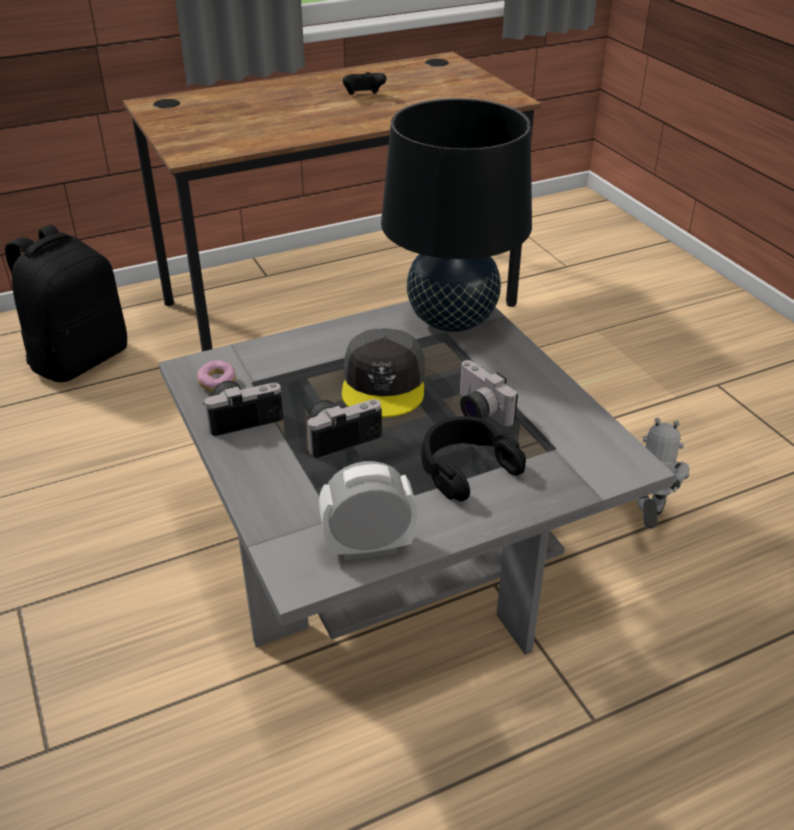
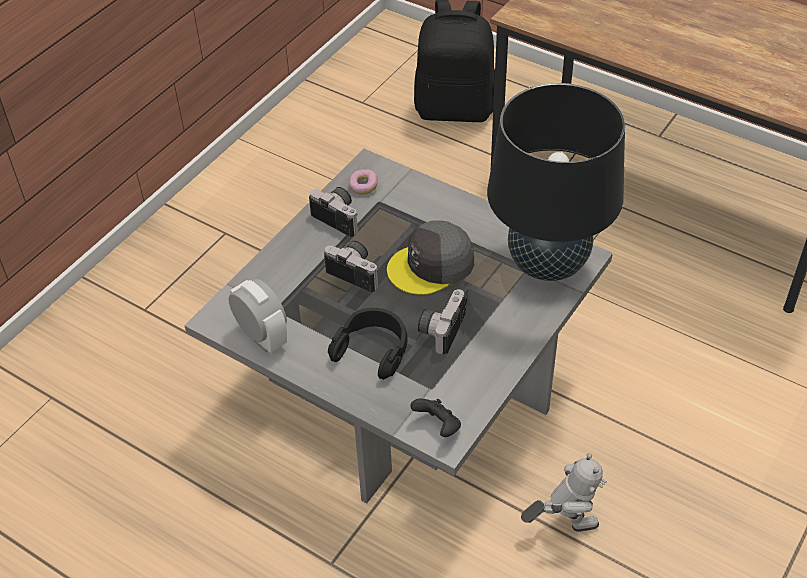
camera: 60 degrees right, 10 degrees up
black game controller [342,72,387,95] -> black game controller moved to [410,398,461,437]

